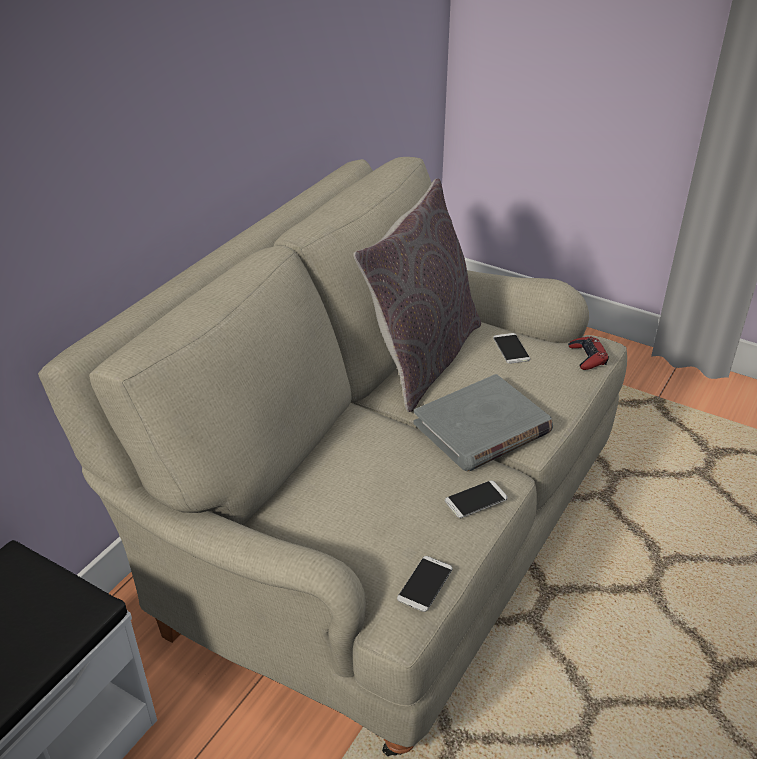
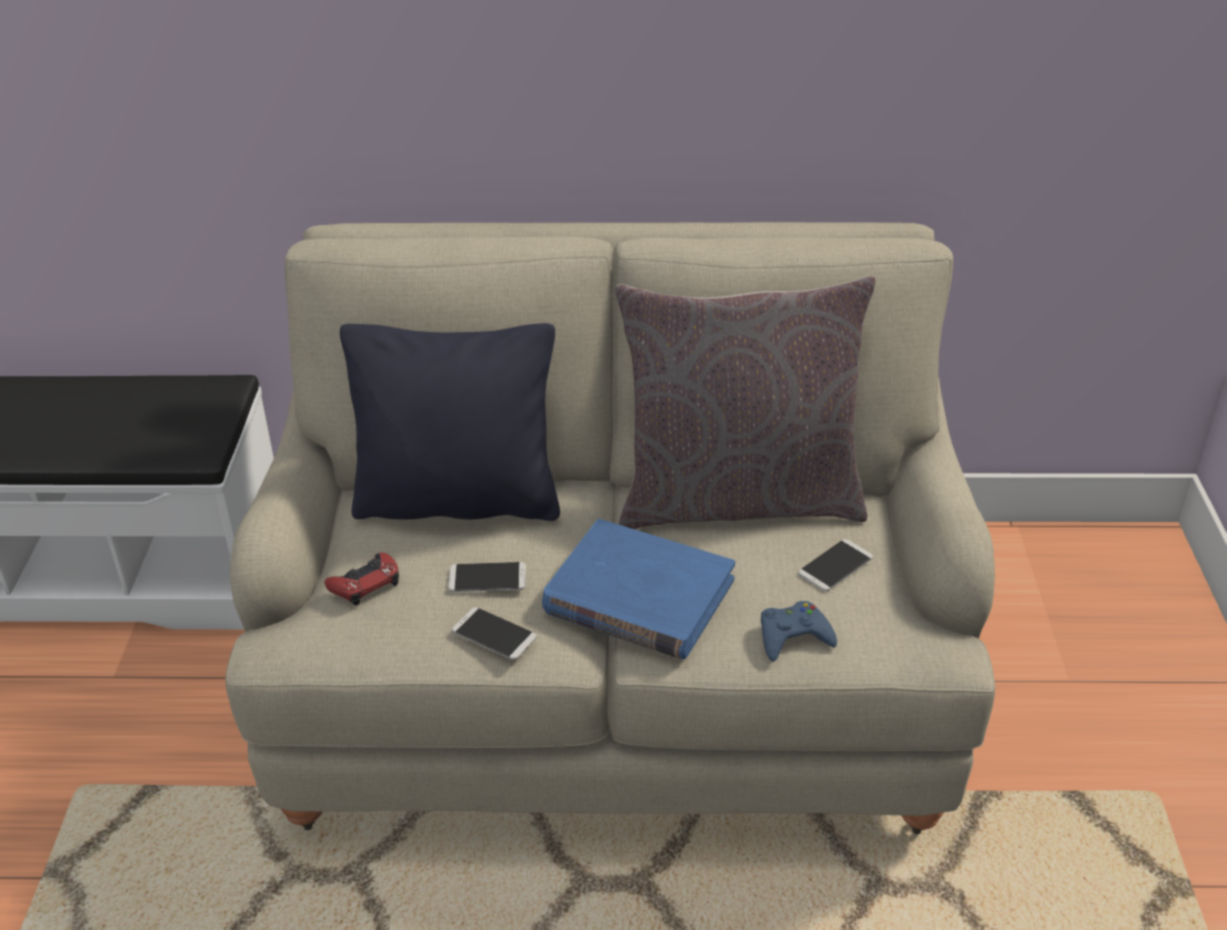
camera: 60 degrees right, 0 degrees up
phone [397,556,452,612] -> phone moved to [448,562,526,592]
grey book [413,374,553,471] -> blue book [542,519,735,660]
red game controller [568,336,609,370] -> red game controller moved to [324,553,399,606]
none -> black pillow [340,323,560,521]
none -> blue game controller [761,601,837,662]

